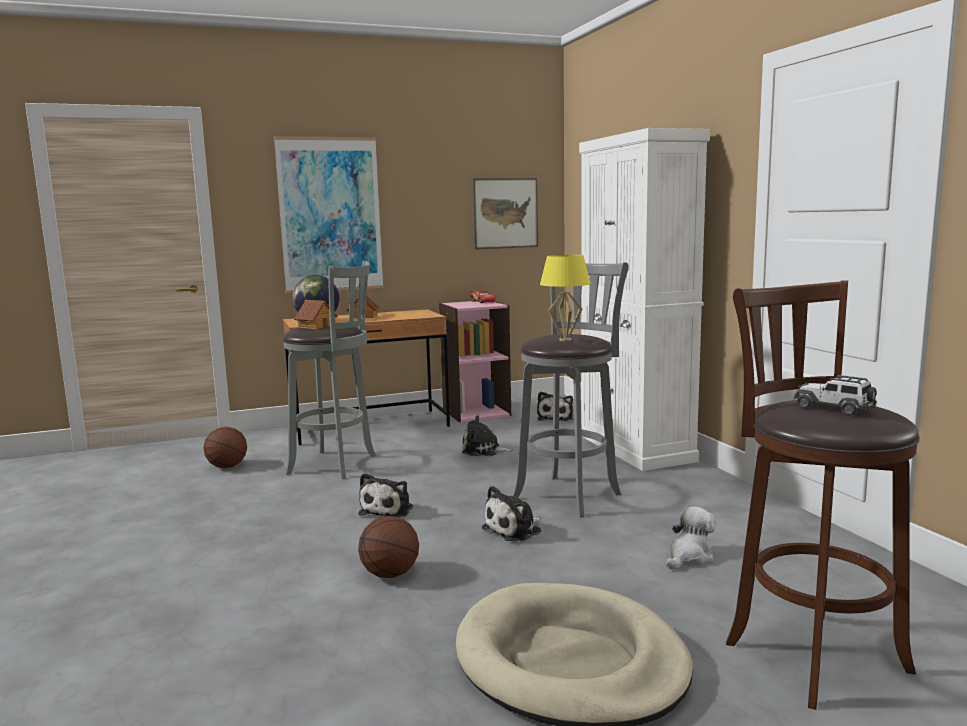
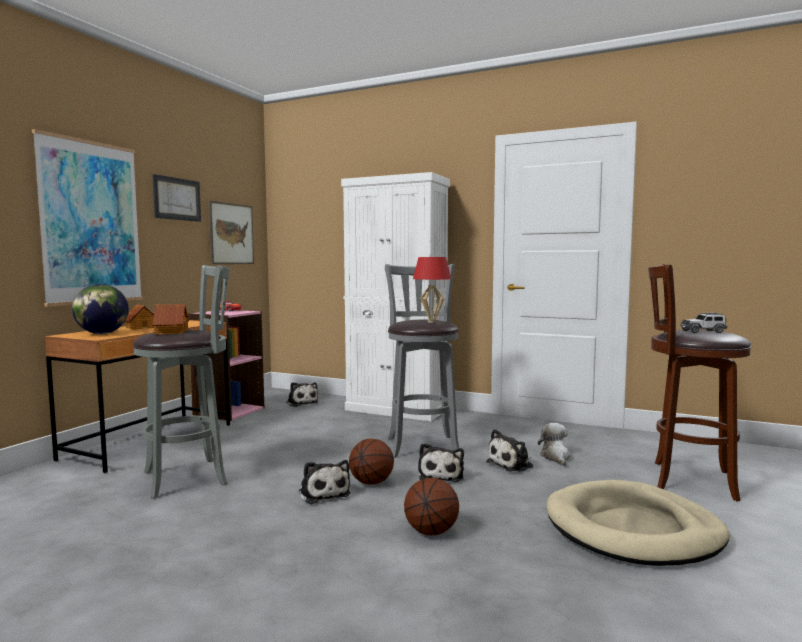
camera: 45 degrees left, 5 degrees down
basketball [203,427,247,468] -> basketball moved to [349,439,394,484]
plush toy [462,415,514,456] -> plush toy moved to [486,429,533,472]
yellow table lamp [540,255,591,341] -> red table lamp [413,257,451,323]
none -> picture [152,174,201,222]

